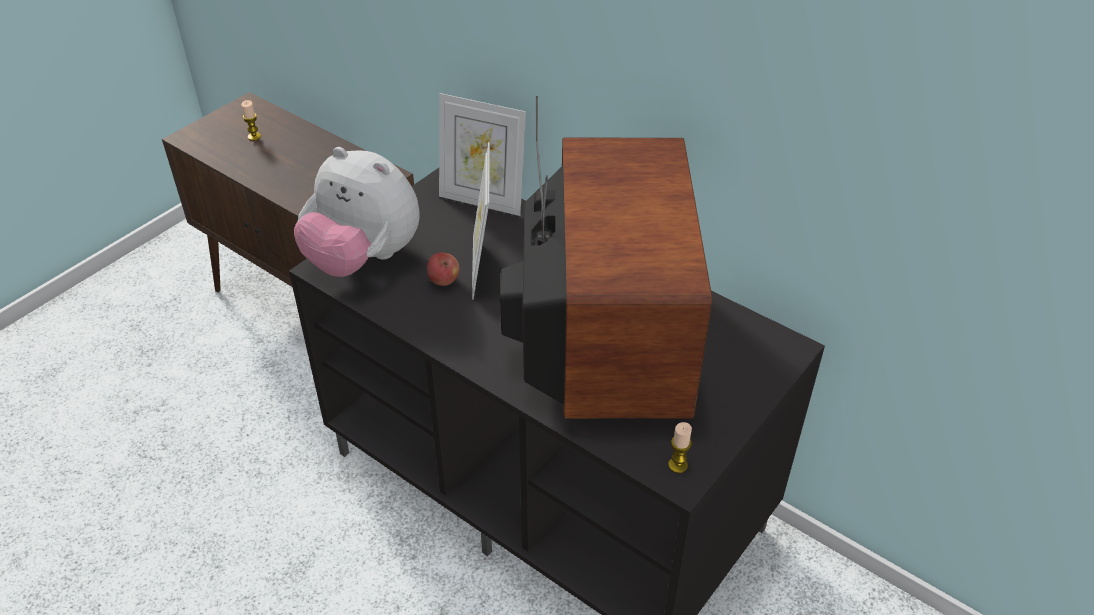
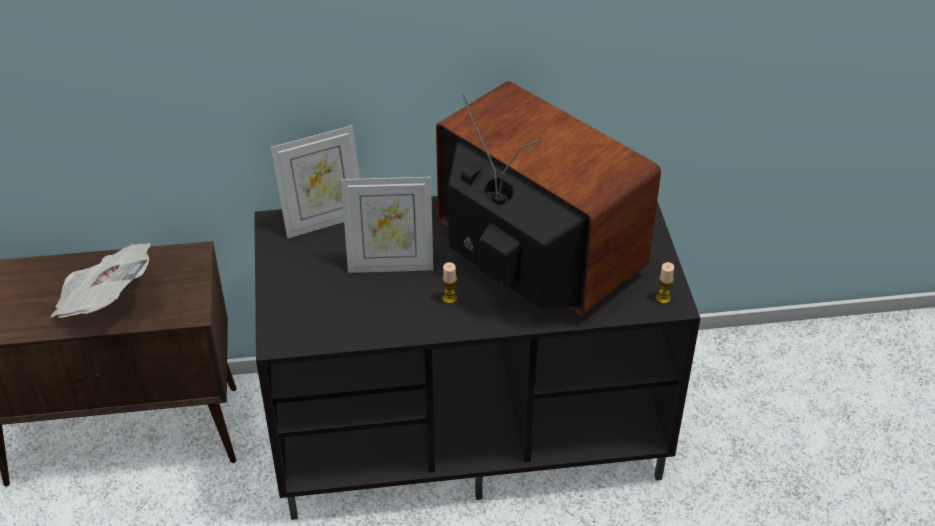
camera: 45 degrees left, 0 degrees up
candle [241,100,261,141] -> candle moved to [442,262,457,304]
plush toy [294,147,420,277] -> none
apple [427,253,459,286] -> none
picture frame [472,142,490,300] -> picture frame turned 45 degrees counterclockwise [341,177,433,273]
none -> newspaper [51,243,151,318]

